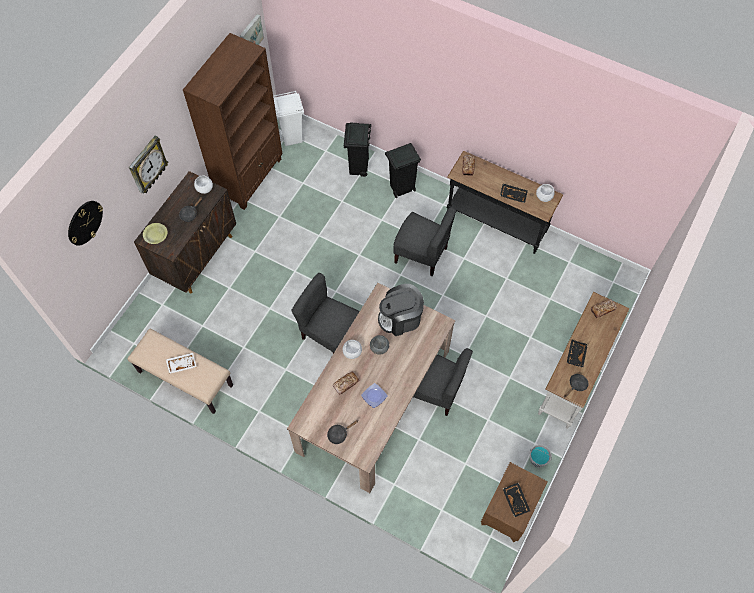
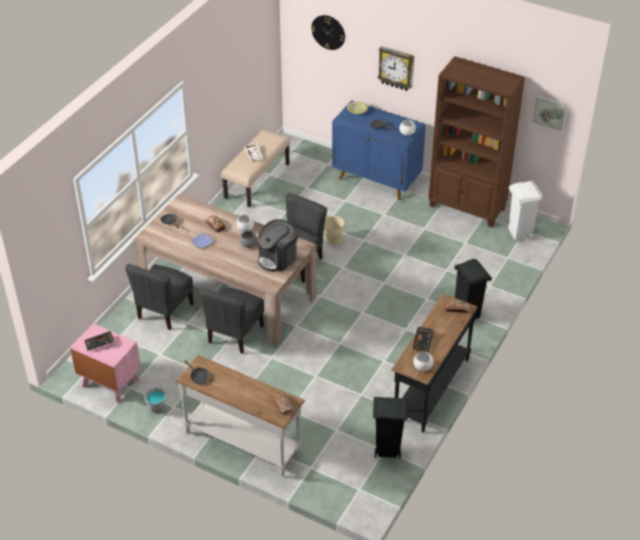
camera: 90 degrees right, 20 degrees down
brown cabinet [134,171,236,293] -> blue cabinet [332,100,426,200]
black trash can [344,123,371,177] -> black trash can moved to [373,397,408,459]
coffee machine [378,284,424,336] -> coffee machine turned 120 degrees counterclockwise [258,219,298,272]
grey chair [393,207,456,277] -> grey chair moved to [125,264,194,330]
brown nightstand [481,462,548,543] -> pink nightstand [70,323,141,403]
black tray [567,340,588,368] -> none
none -> beige bucket [324,215,344,245]

